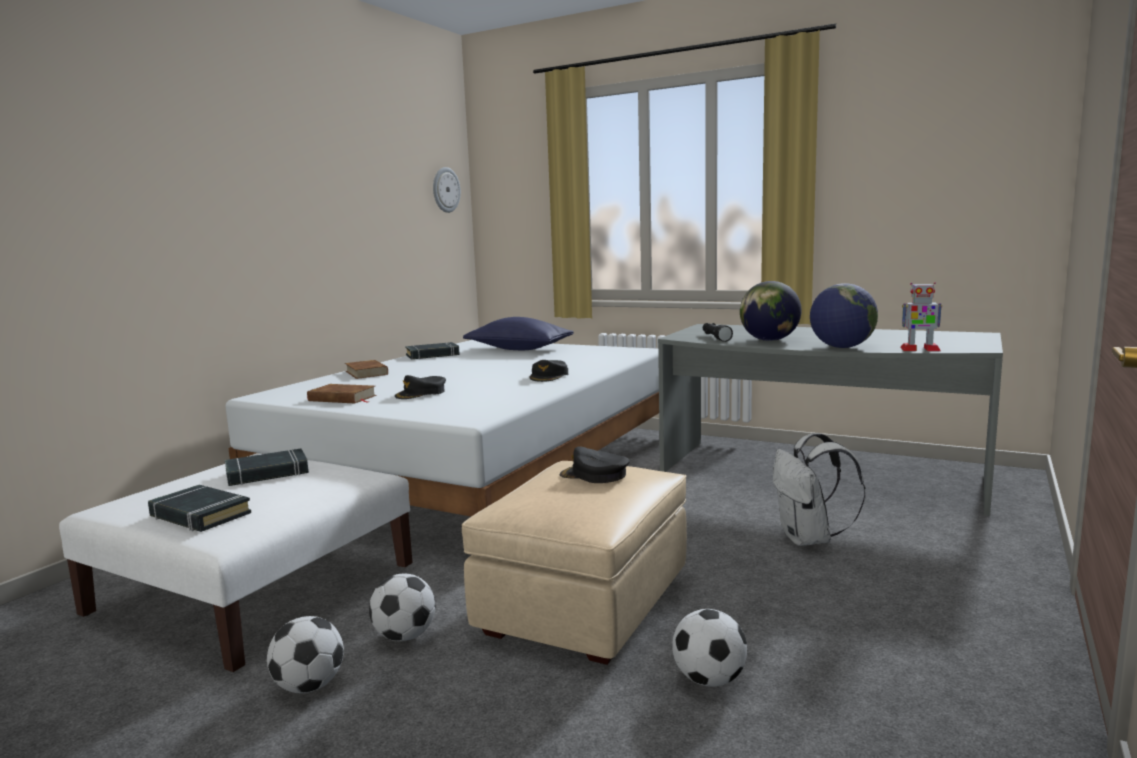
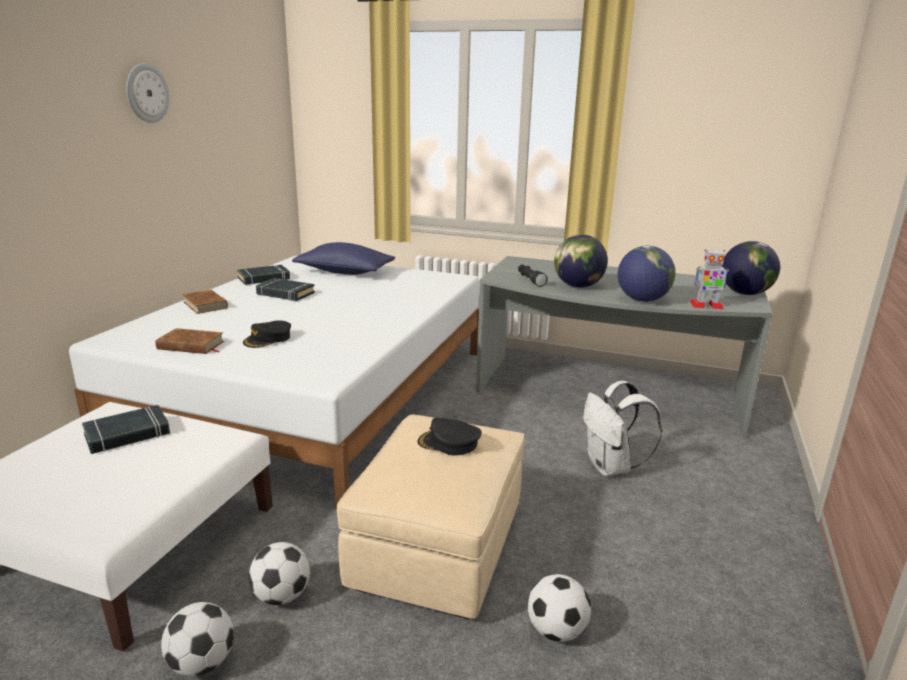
camera: 10 degrees left, 10 degrees up
black book [148,485,251,532] -> black book moved to [256,278,315,301]
wall clock [433,167,461,213] -> wall clock moved to [126,63,169,123]
black cap [529,360,568,382] -> none
none -> globe [722,241,780,295]

